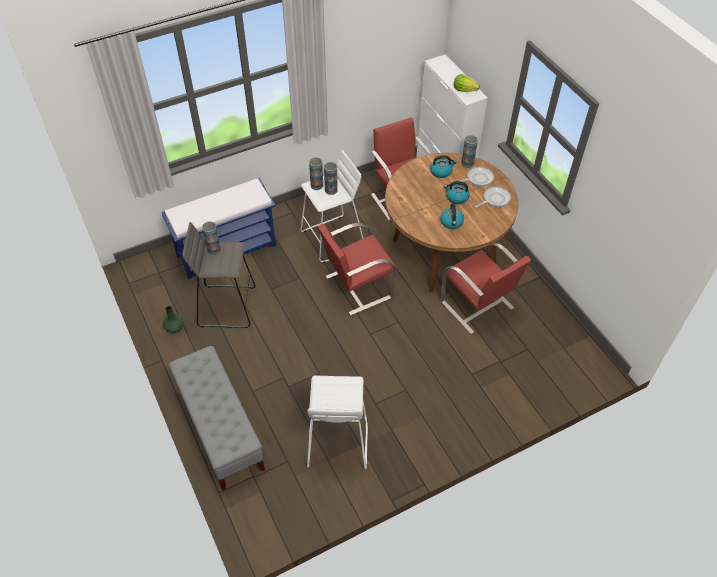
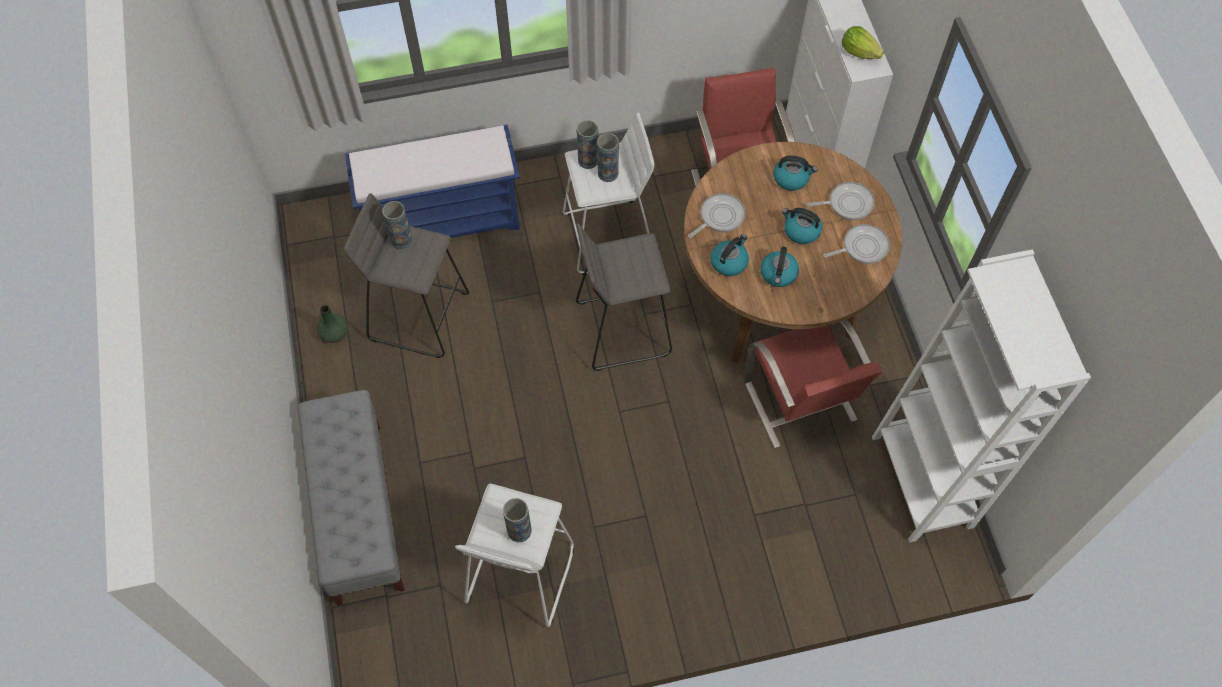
camera: 15 degrees right, 10 degrees up
red chair [317,223,397,316] -> grey stool [576,223,672,371]
vase [461,135,478,168] -> vase moved to [503,498,532,542]
none -> frying pan [688,193,746,238]
none -> kettle [711,234,749,276]
none -> white bookcase [872,249,1091,542]

